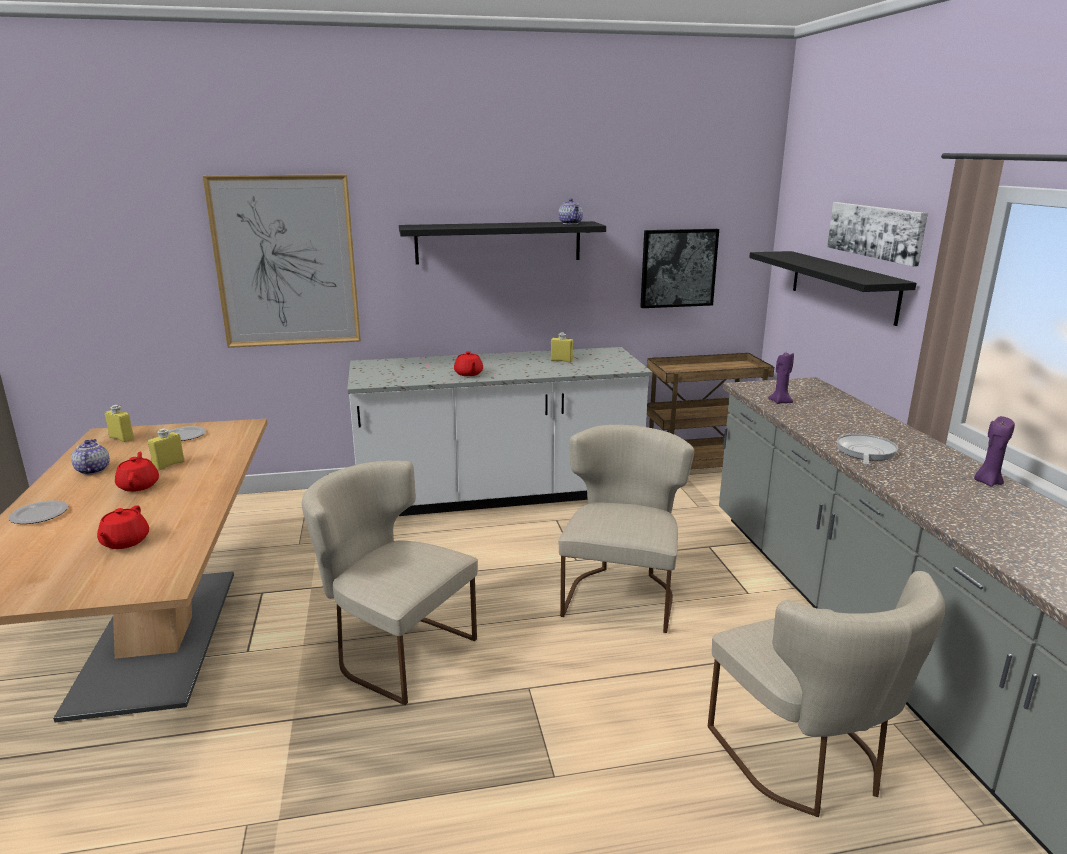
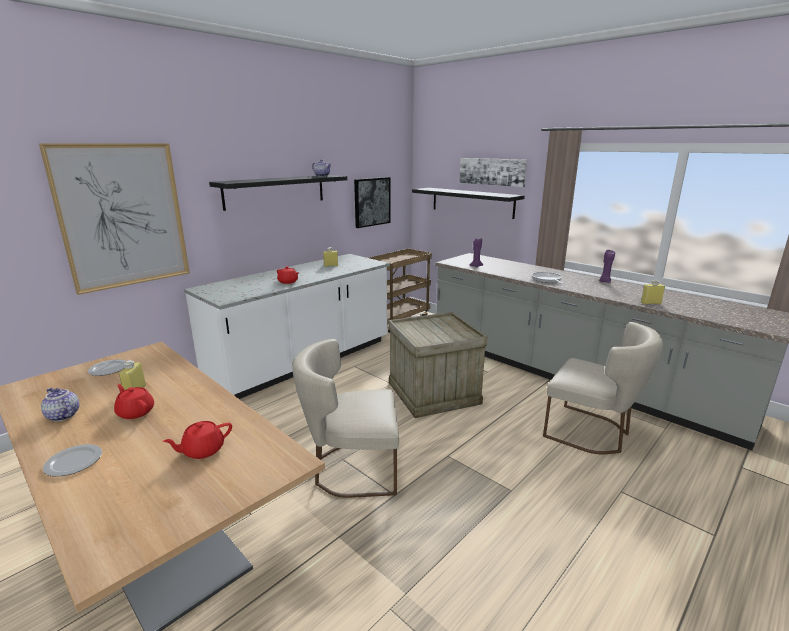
camera: 35 degrees left, 0 degrees up
red teapot [97,506,149,549] -> red teapot turned 90 degrees clockwise [162,421,232,459]
yellow bottle [105,405,134,442] -> yellow bottle moved to [641,280,665,305]
beige chair [559,425,694,633] -> crate [389,312,488,418]

